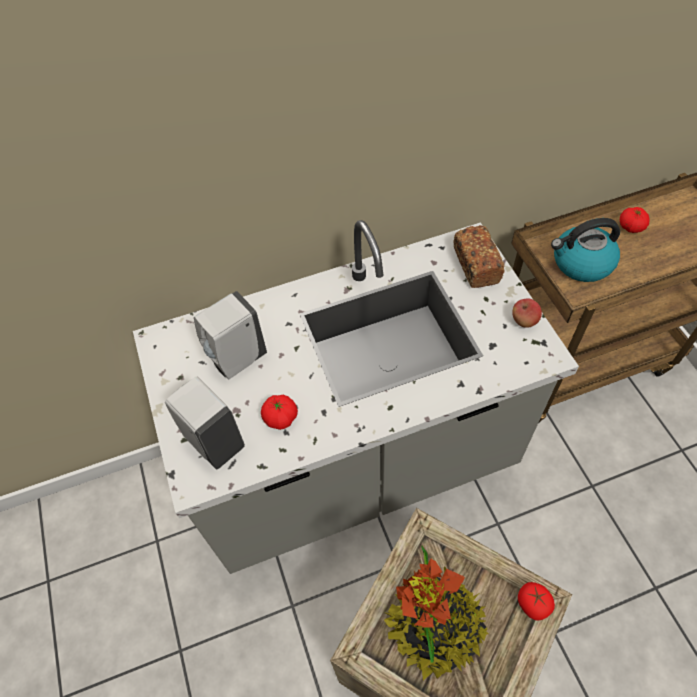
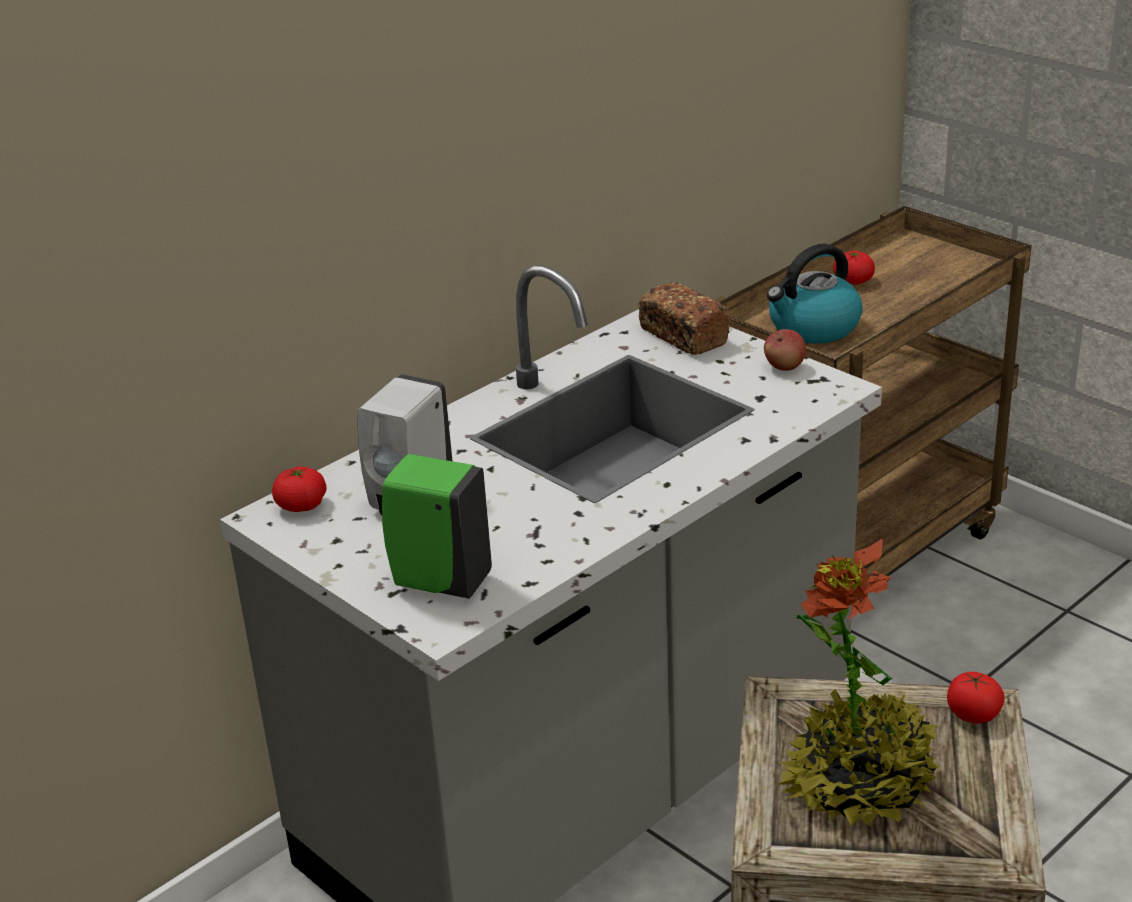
camera: 25 degrees left, 25 degrees down
white soap dispenser [165,376,245,470] -> green soap dispenser [382,454,492,599]
tomato [261,395,298,430] -> tomato moved to [272,467,327,512]

